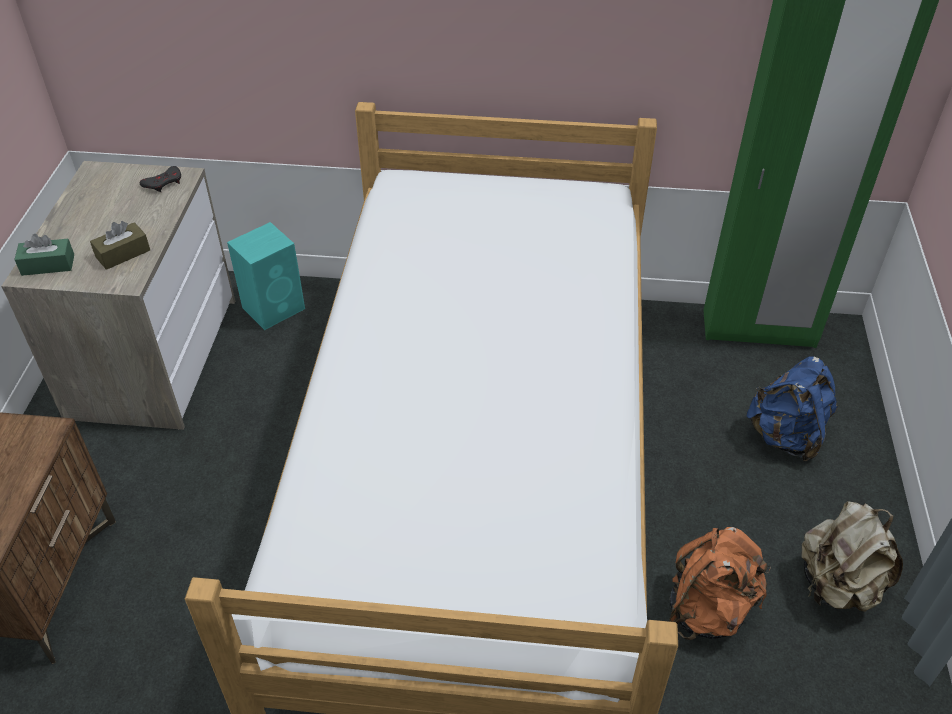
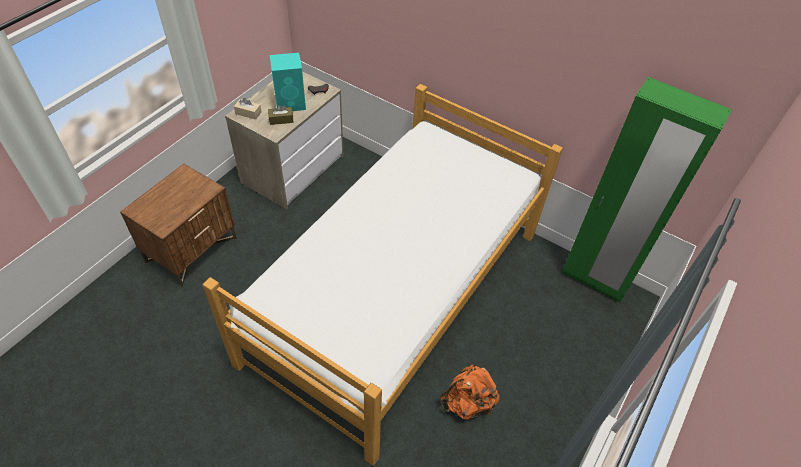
camera: 25 degrees right, 5 degrees up
green tissue box [14,234,74,276] -> beige tissue box [234,98,262,120]
turquoise speaker [227,222,305,330] -> turquoise speaker moved to [270,53,306,111]
blue backpack [746,357,838,462] -> none
beige backpack [801,501,903,612] -> none

